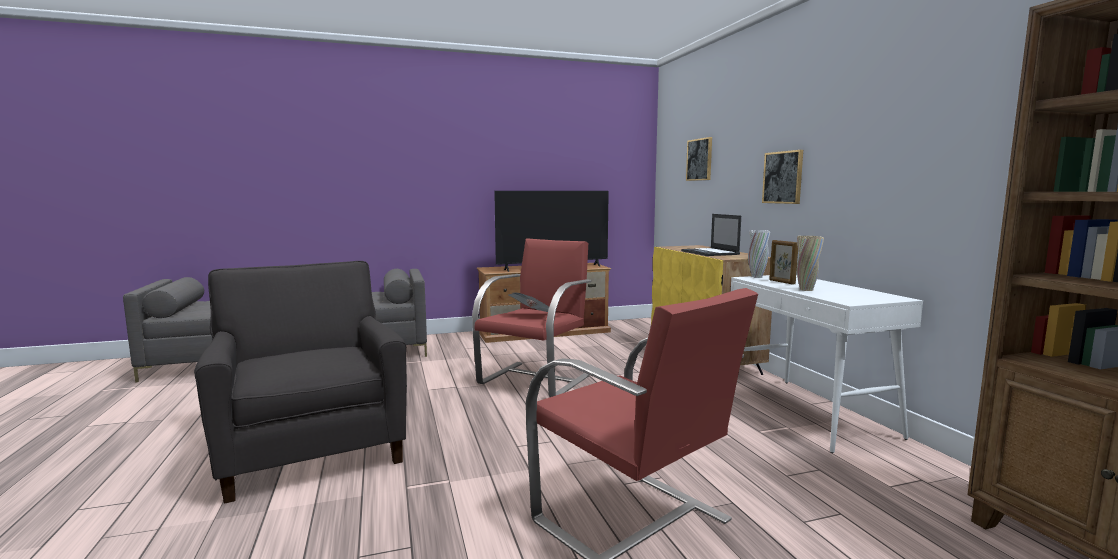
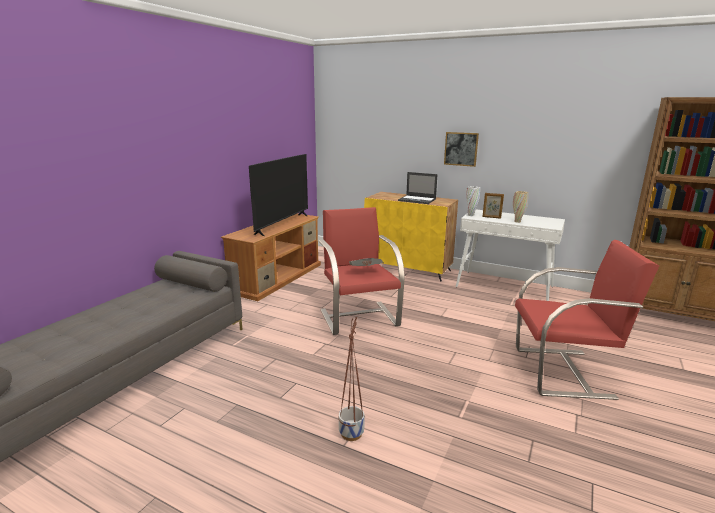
camera: 45 degrees left, 10 degrees up
grey armchair [194,261,407,504] -> planter [338,317,365,441]
picture [686,137,712,181] -> none

